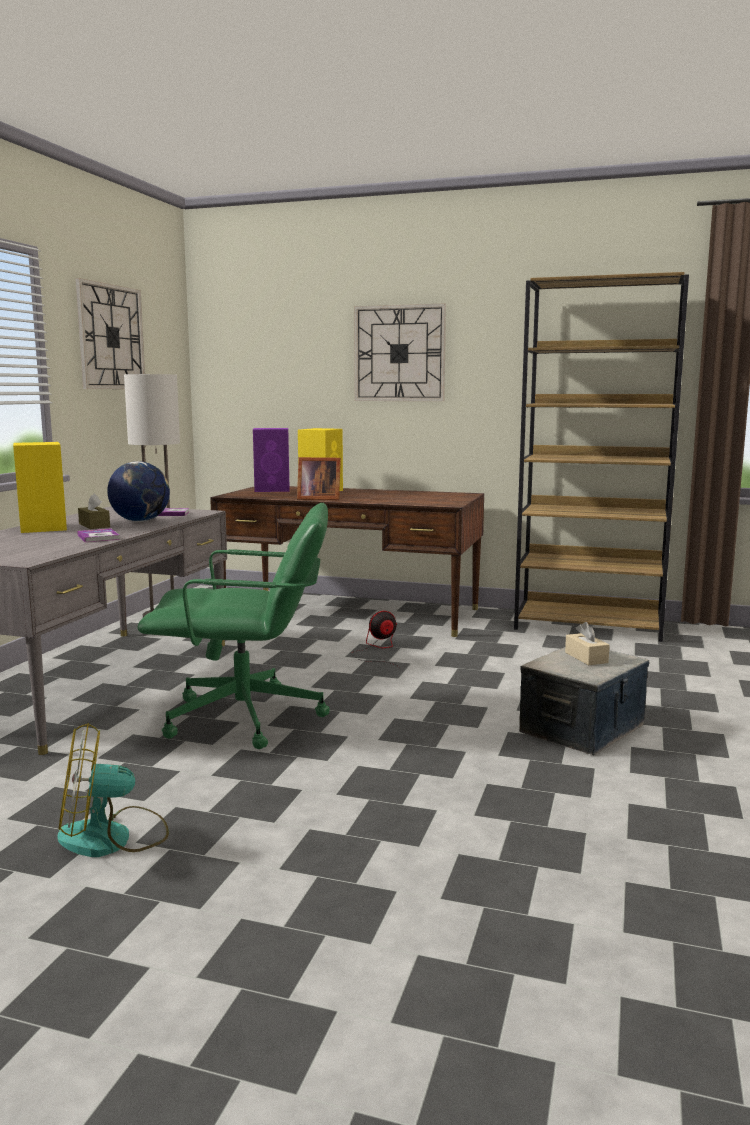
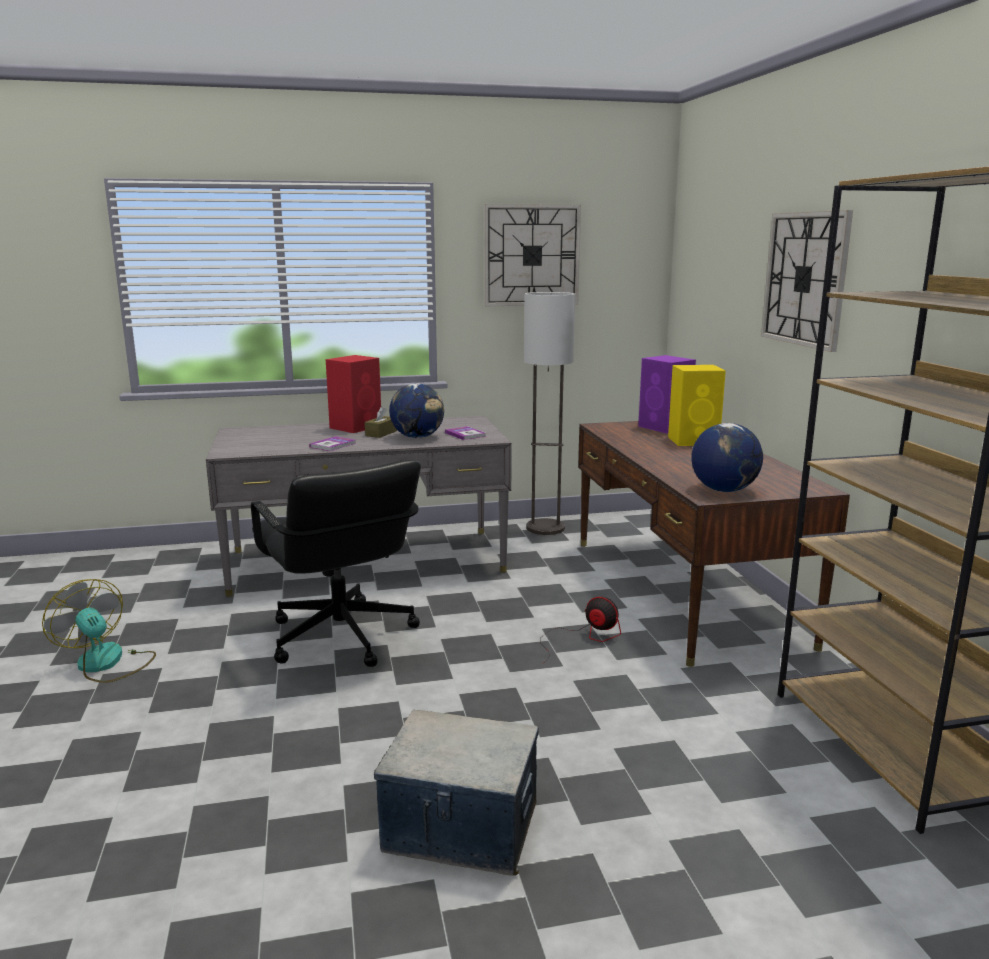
camera: 60 degrees right, 5 degrees up
yellow speaker [13,442,67,533] -> red speaker [326,355,381,433]
green office chair [137,503,330,749] -> black office chair [251,460,421,667]
picture frame [297,457,341,500] -> none
beige tissue box [565,622,610,665] -> none
none -> globe [691,423,763,492]

